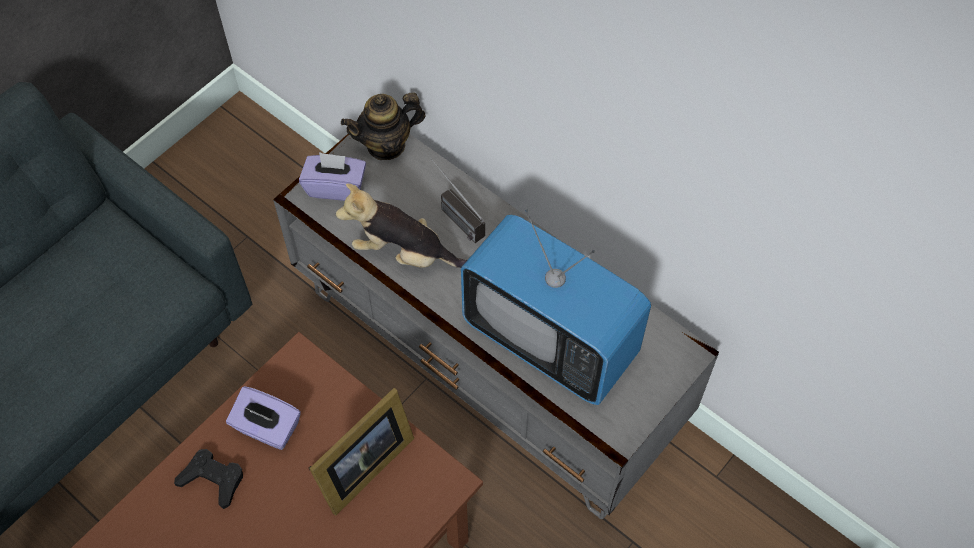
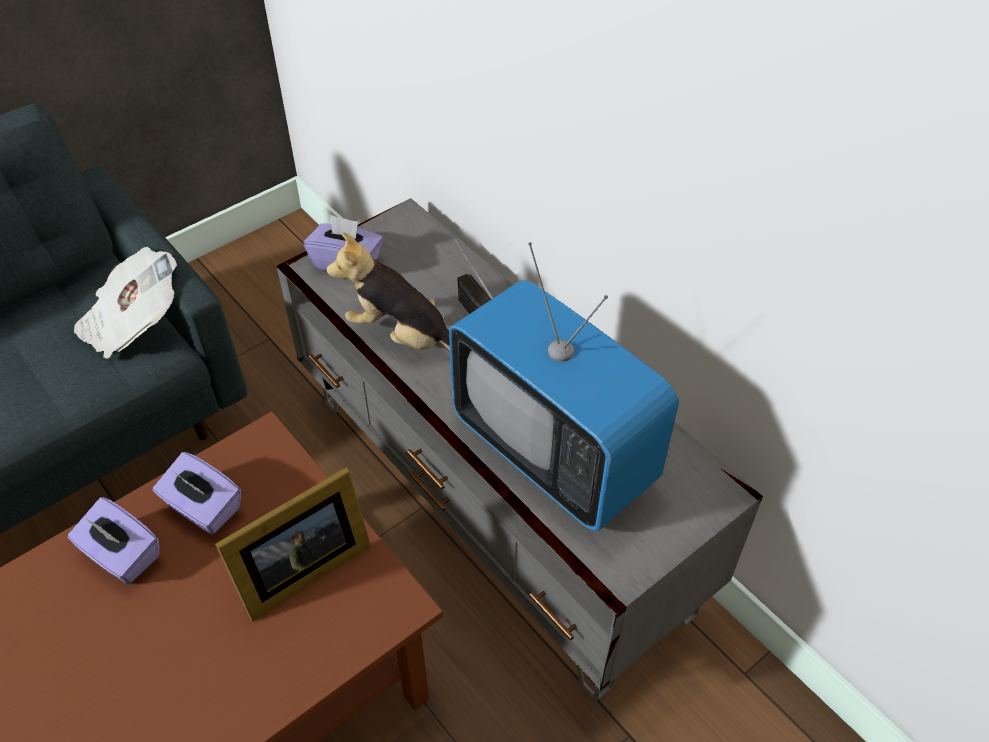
camera: 10 degrees right, 10 degrees down
black game controller [174,449,243,509] -> purple tissue box [68,497,159,584]
teapot [341,92,426,160] -> none
none -> newspaper [74,247,177,359]

